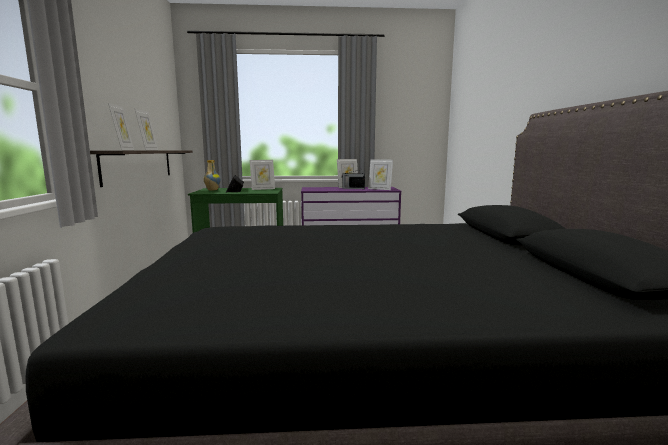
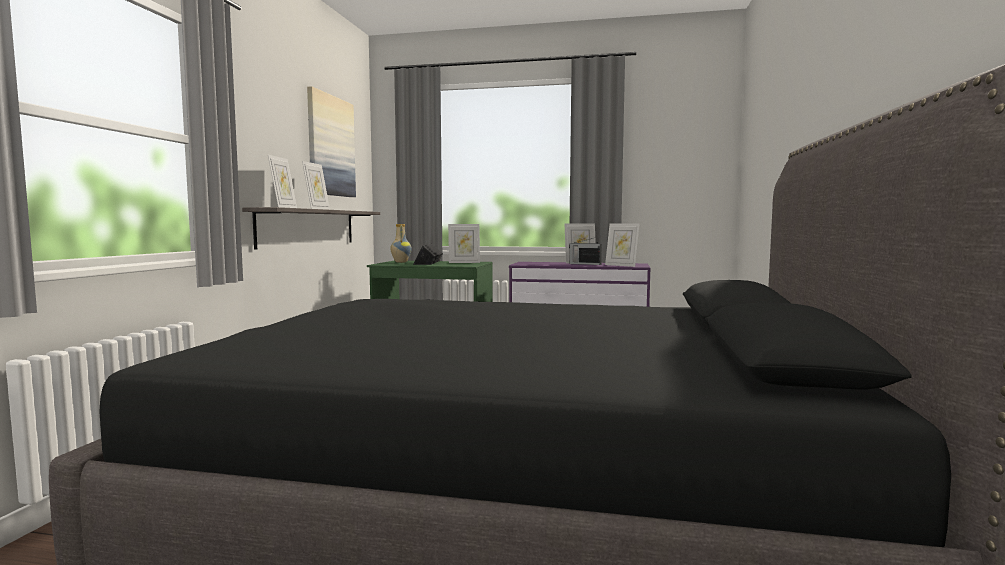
camera: 15 degrees right, 5 degrees down
none -> picture [307,86,356,197]

